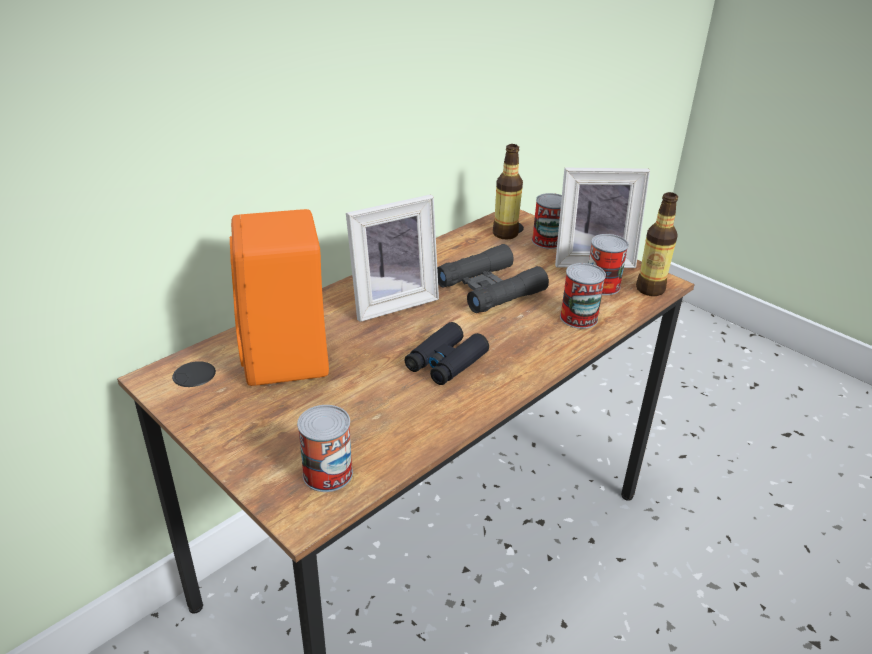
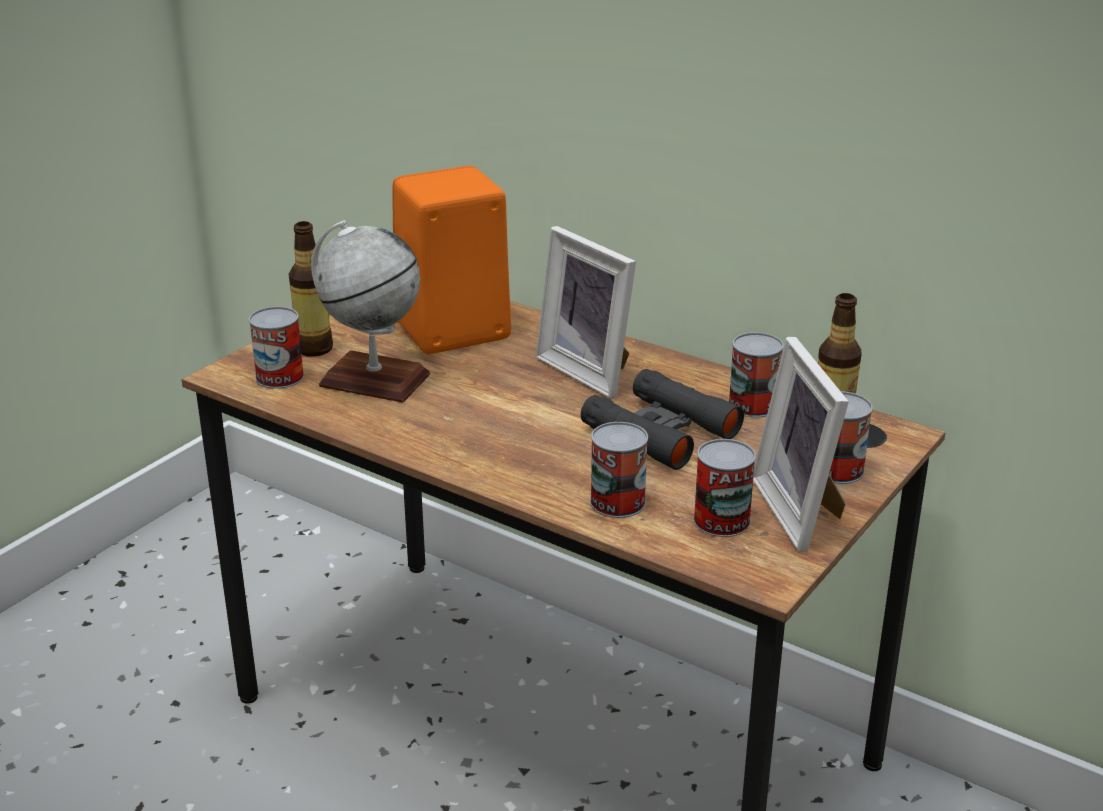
camera: 80 degrees right, 5 degrees down
black binoculars [404,322,489,385] -> none
bottle [636,192,678,296] -> bottle moved to [289,221,333,357]
none -> globe [311,220,430,402]
none -> can [728,332,784,418]

